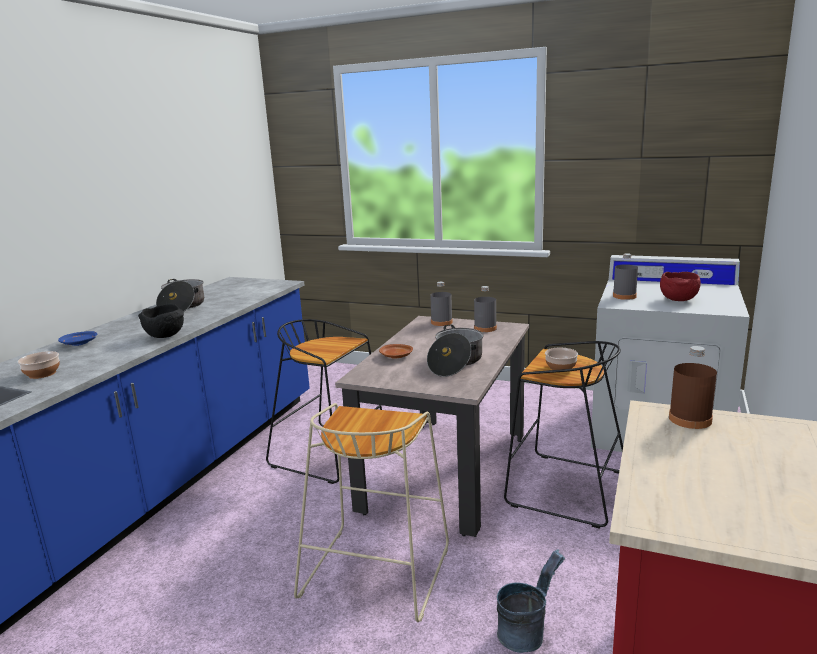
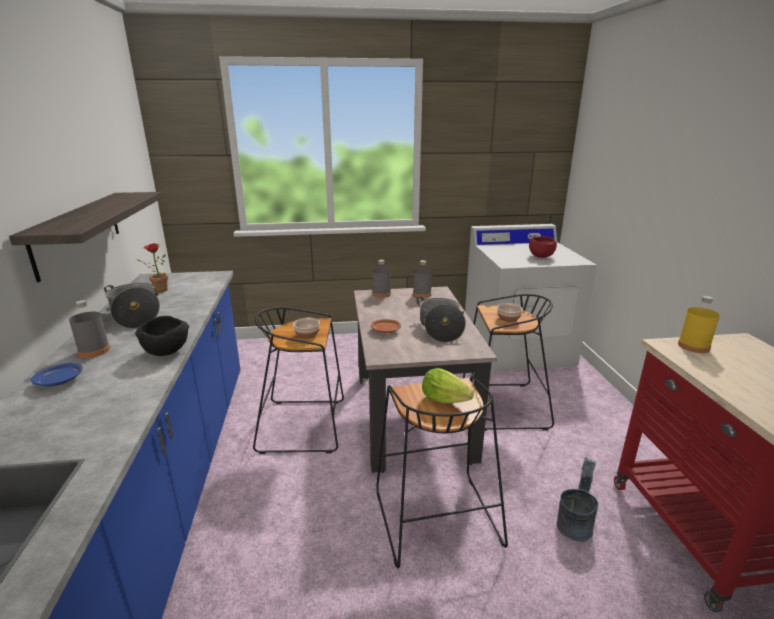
camera: 30 degrees left, 5 degrees up
bowl [18,351,60,379] -> bowl moved to [293,318,320,339]
beige stool [294,403,449,622] -> black stool [376,376,508,569]
grey bottle [613,253,638,300] -> grey bottle moved to [69,300,110,358]
brown bottle [669,346,717,429] -> yellow bottle [678,296,720,353]
none -> shelf [9,192,162,282]
none -> potted plant [136,243,168,293]
none -> lettuce [422,368,474,403]

